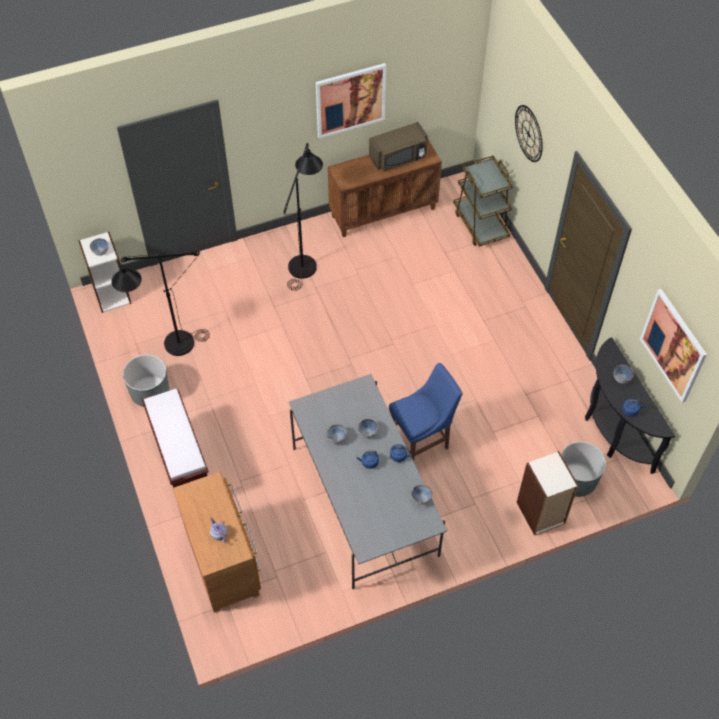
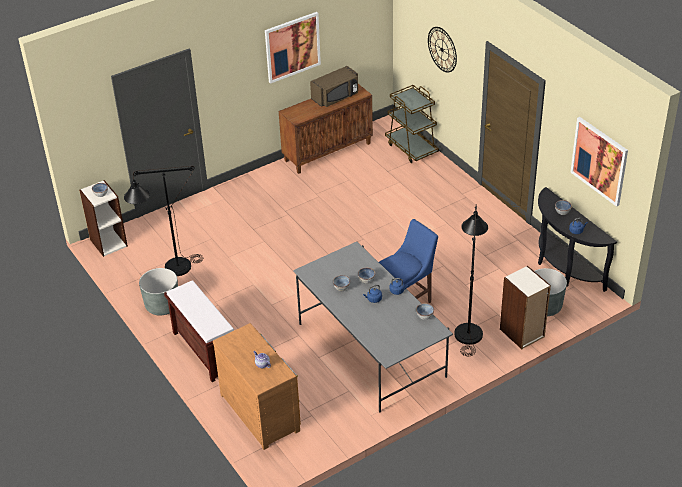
camera: 10 degrees left, 15 degrees down
black floor lamp [283,143,323,291] -> black floor lamp moved to [454,204,488,356]

